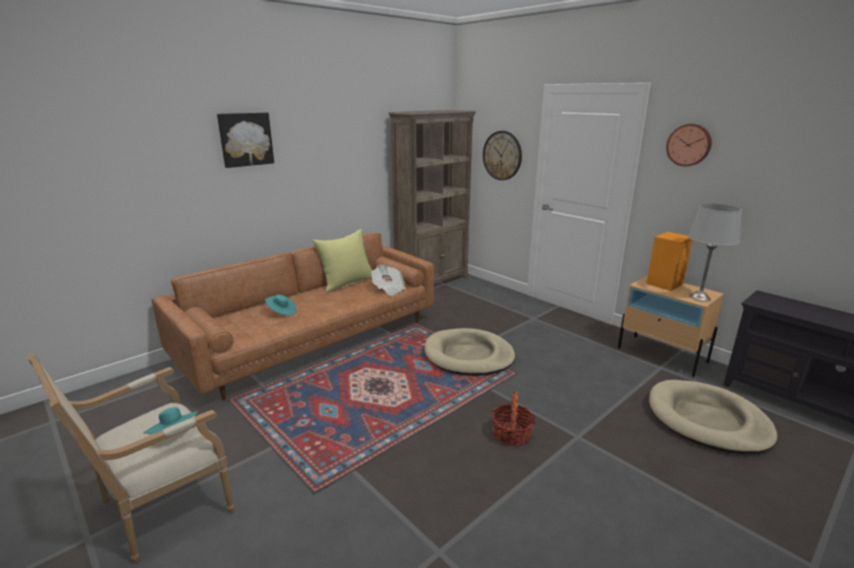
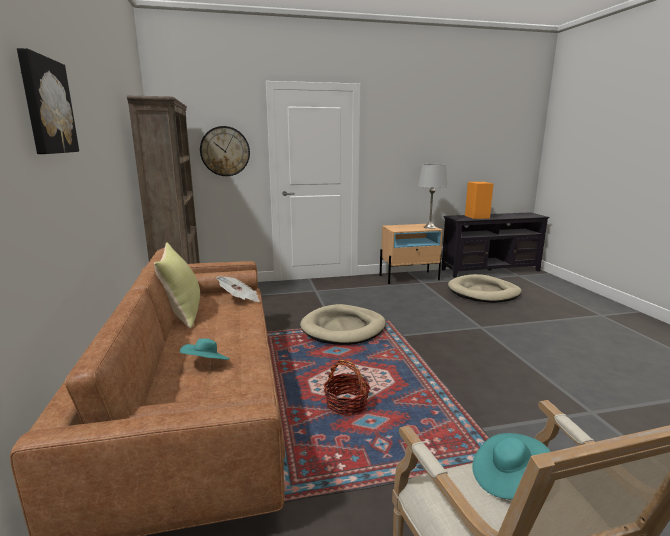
camera: 60 degrees left, 5 degrees down
basket [491,391,535,446] -> basket moved to [323,360,371,417]
orange speaker [646,232,693,291] -> orange speaker moved to [465,182,494,219]
wall clock [666,124,712,166] -> none

